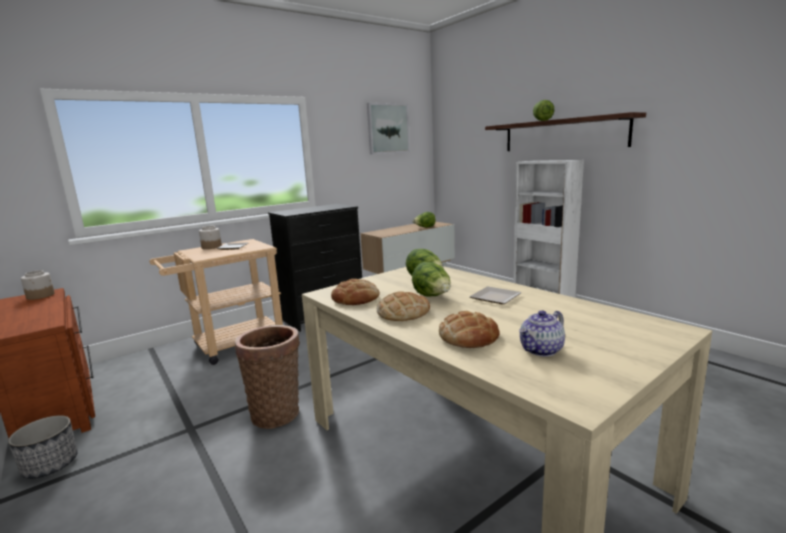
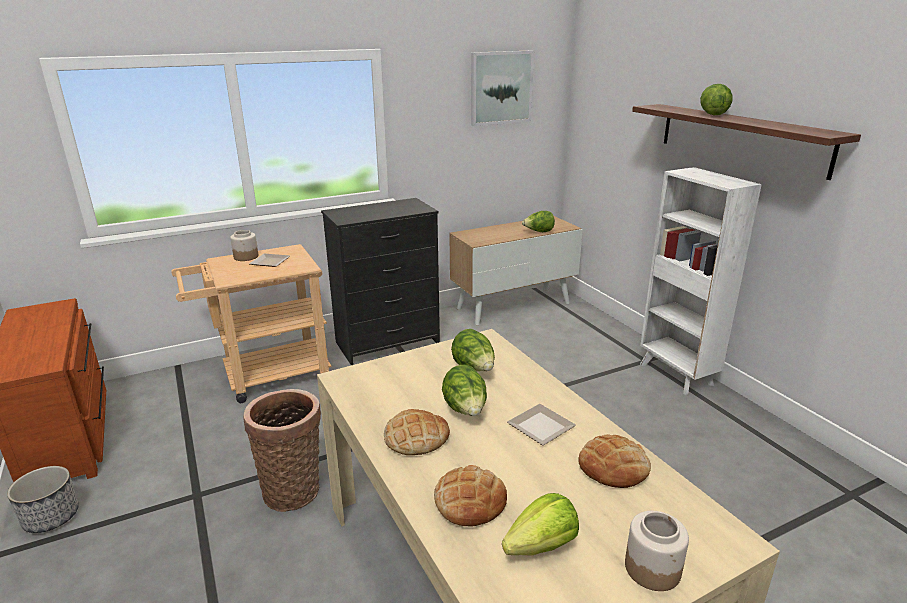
camera: 10 degrees right, 10 degrees up
jar [21,270,55,300] -> jar moved to [625,511,689,591]
bread [331,279,380,305] -> bread moved to [579,434,651,488]
teapot [519,310,565,357] -> lettuce [502,493,579,556]

